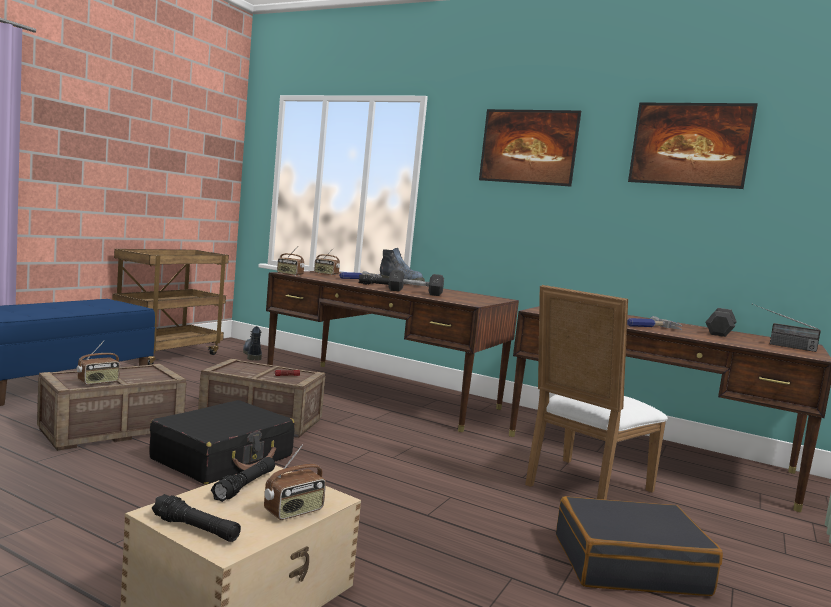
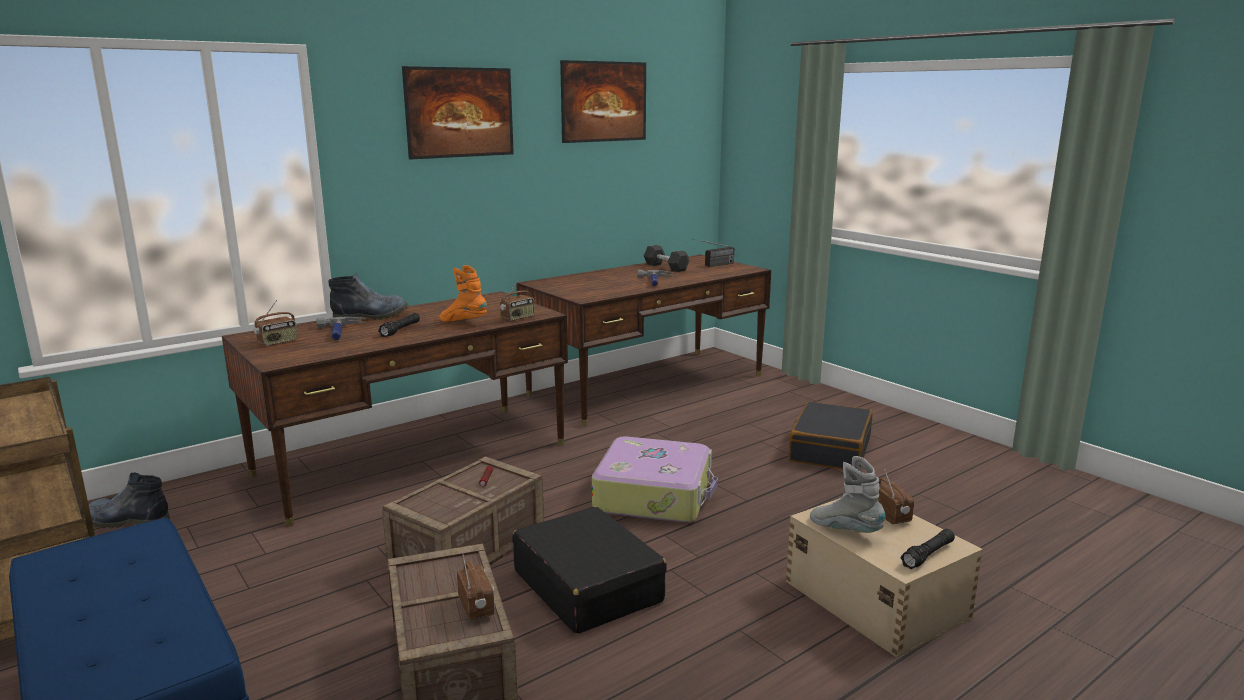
camera: 65 degrees left, 10 degrees up
black flashlight [211,457,275,502] -> grey boot [810,456,885,533]
radio [277,248,304,276] -> radio moved to [500,280,535,321]
grey dumbbell [389,270,444,296] -> orange boot [439,265,487,322]
white chair [525,285,668,500] -> none
none -> suitcase [592,436,718,523]

